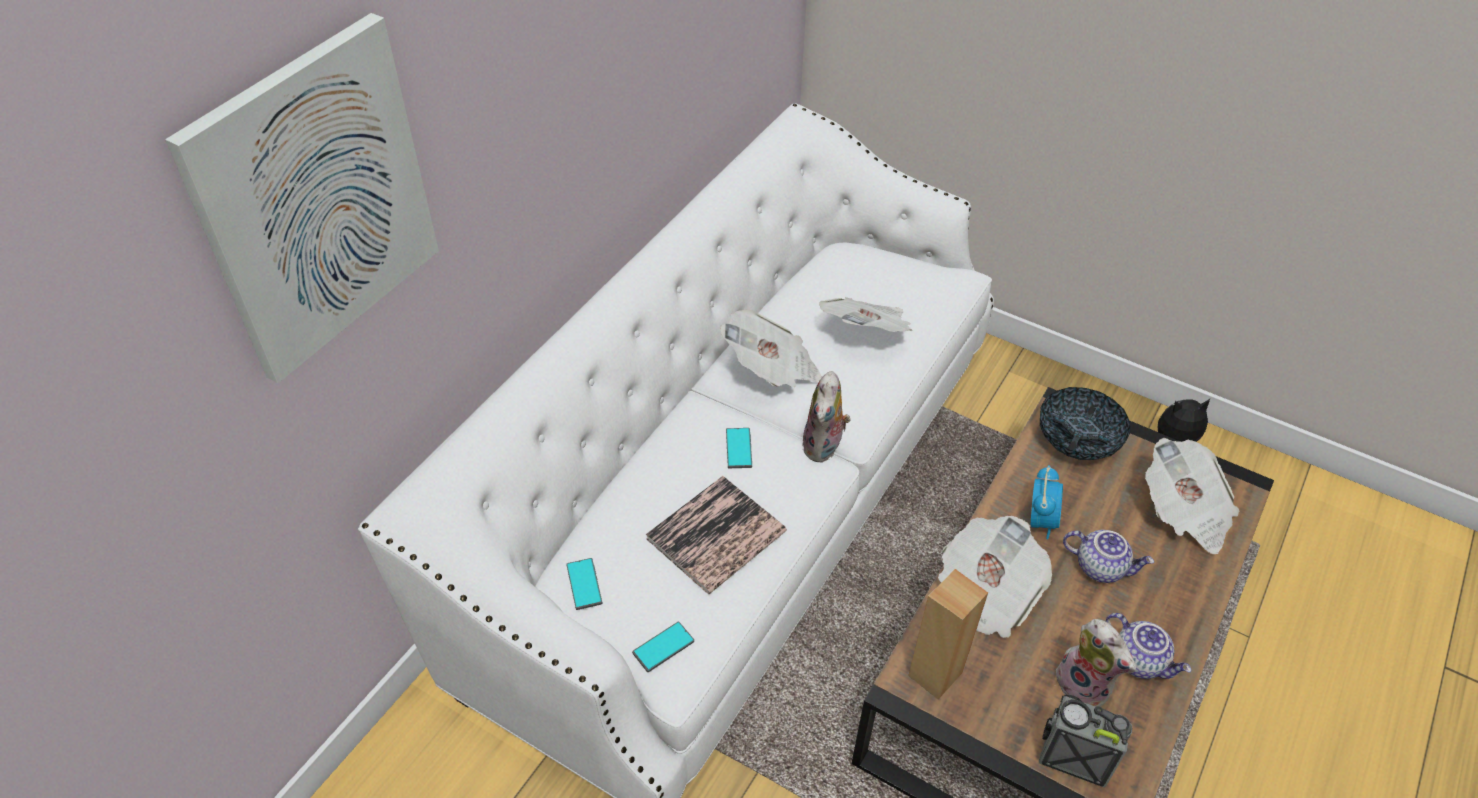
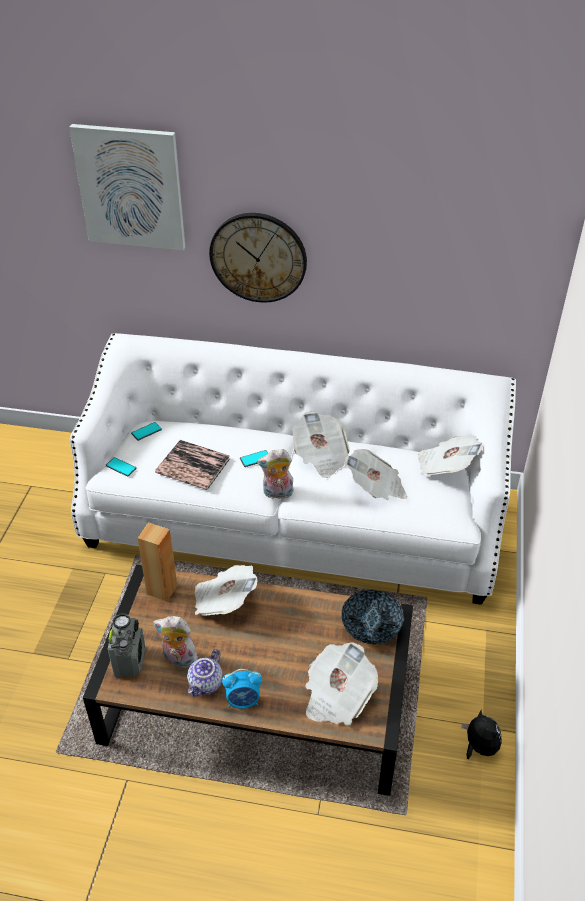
camera: 70 degrees right, 5 degrees down
alarm clock [1031,465,1063,539] -> alarm clock moved to [222,669,262,709]
plush toy [1049,619,1136,707] -> plush toy turned 75 degrees clockwise [153,616,198,668]
teapot [1063,530,1154,583] -> none
none -> wall clock [209,213,307,303]
none -> newspaper [418,435,482,475]

